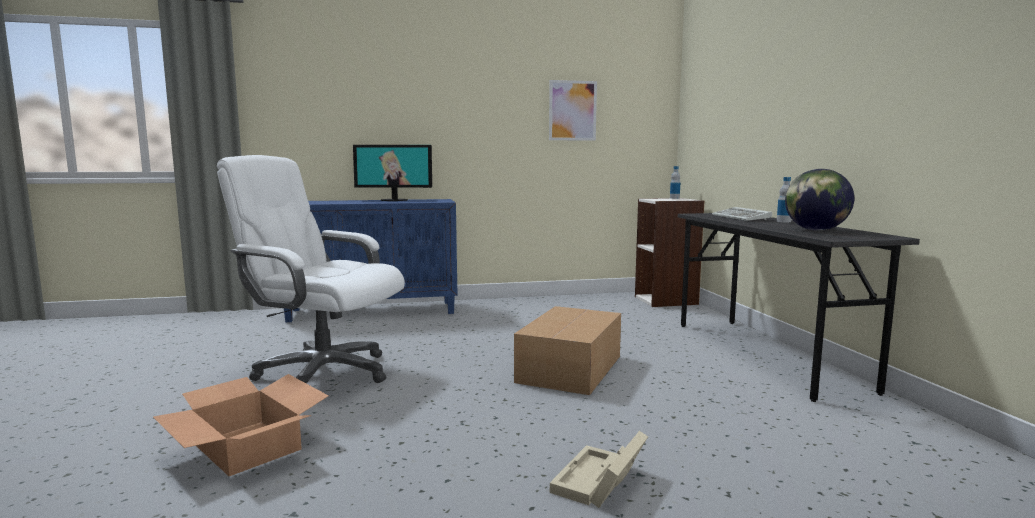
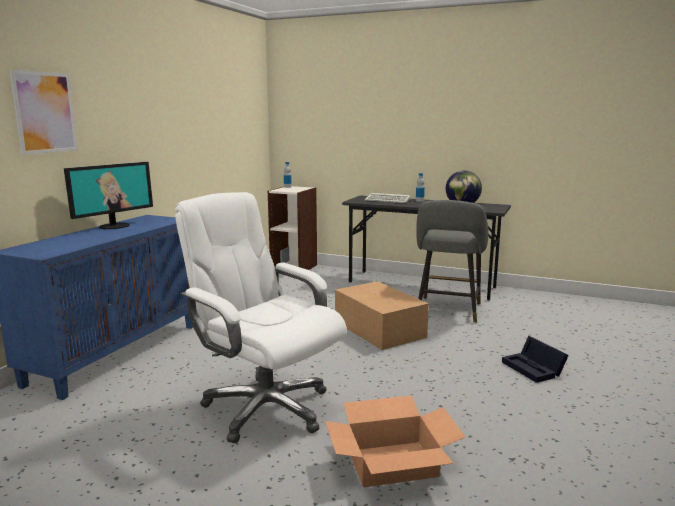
camera: 55 degrees left, 5 degrees up
white office chair [217,155,405,384] -> white office chair turned 75 degrees clockwise [175,192,347,443]
picture [549,80,597,141] -> picture moved to [9,70,78,155]
beige storage box [550,431,648,508] -> black storage box [502,336,569,383]
none -> grey stool [416,200,489,323]

